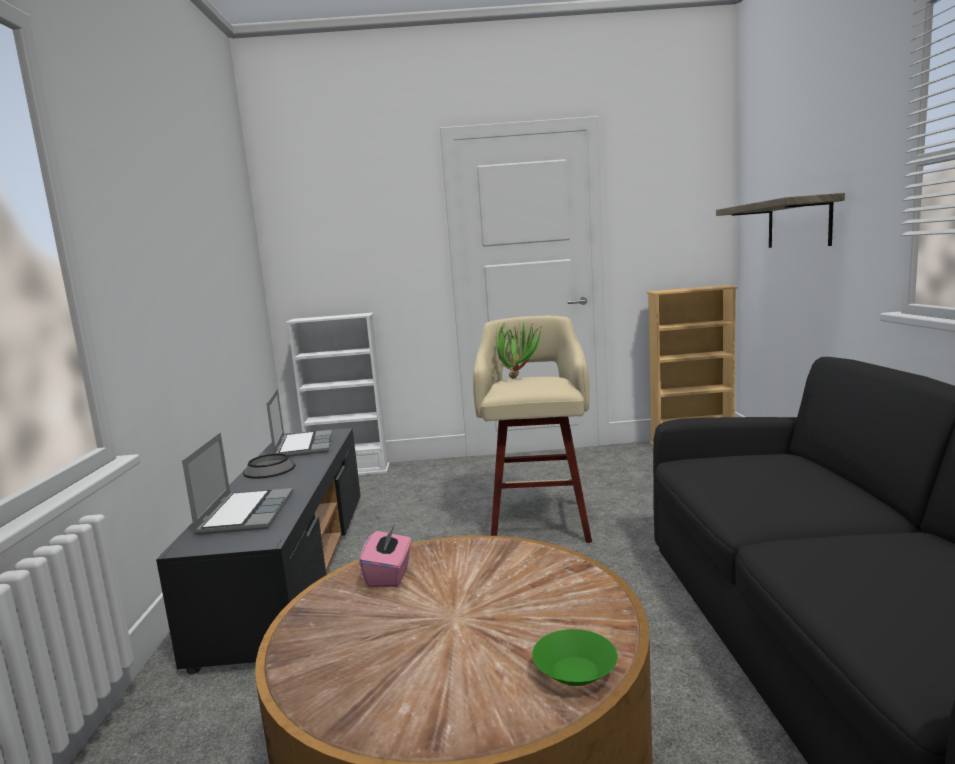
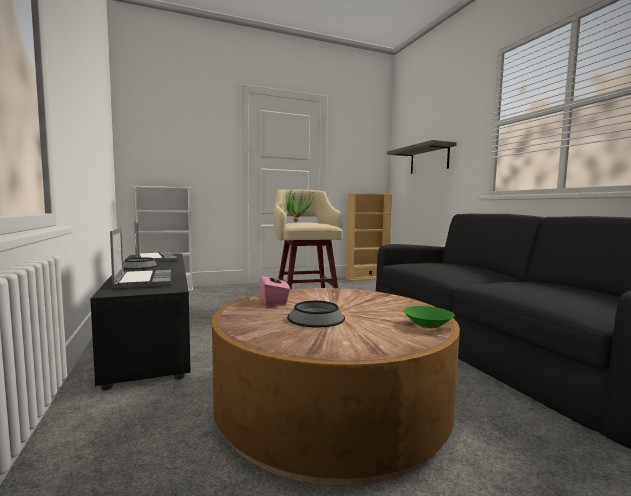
camera: 20 degrees left, 5 degrees down
none -> bowl [287,301,345,327]

